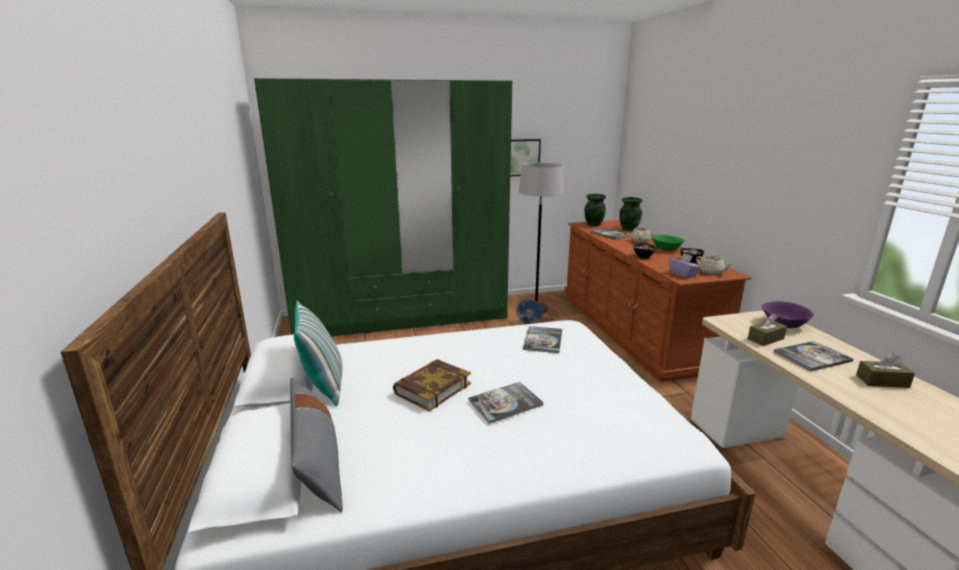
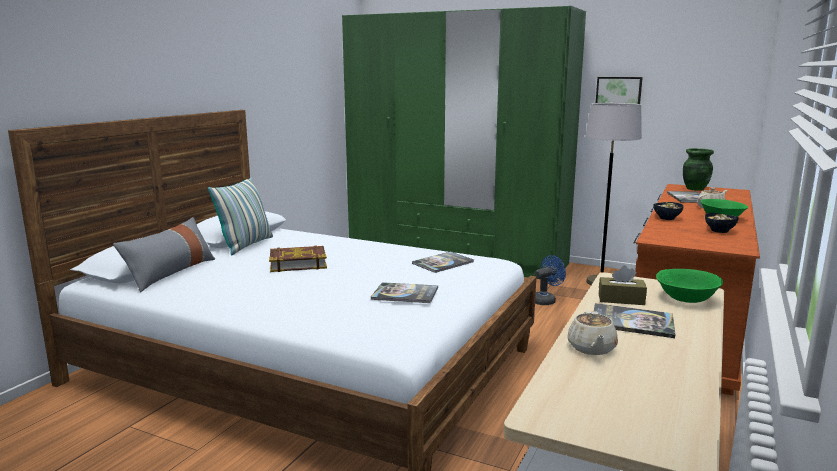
camera: 40 degrees right, 5 degrees down
book [468,382,544,423] -> book moved to [371,282,438,303]
green vase [619,197,643,231] -> none
purple tissue box [669,253,701,278] -> none
beige teapot [696,254,733,275] -> beige teapot moved to [567,311,618,355]
purple bowl [761,301,814,328] -> green bowl [656,269,723,303]
brown tissue box [856,353,915,388] -> none

